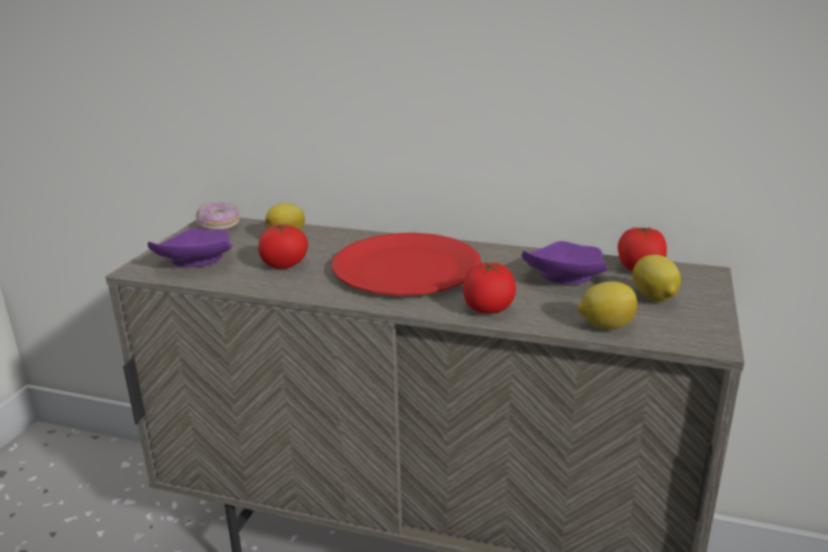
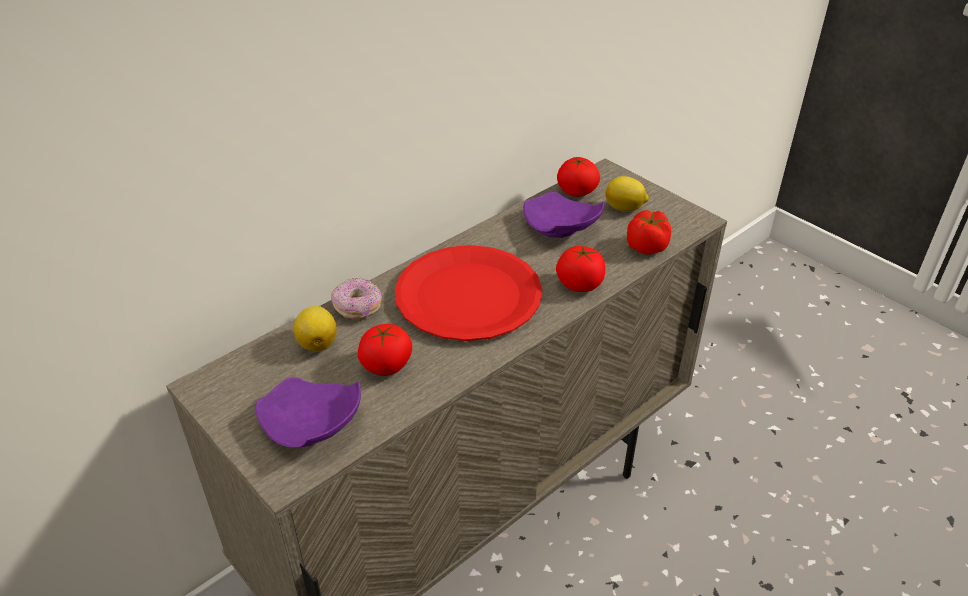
camera: 60 degrees left, 15 degrees up
donut [196,202,239,230] -> donut moved to [331,277,382,319]
lemon [578,281,637,329] -> tomato [627,210,671,255]

